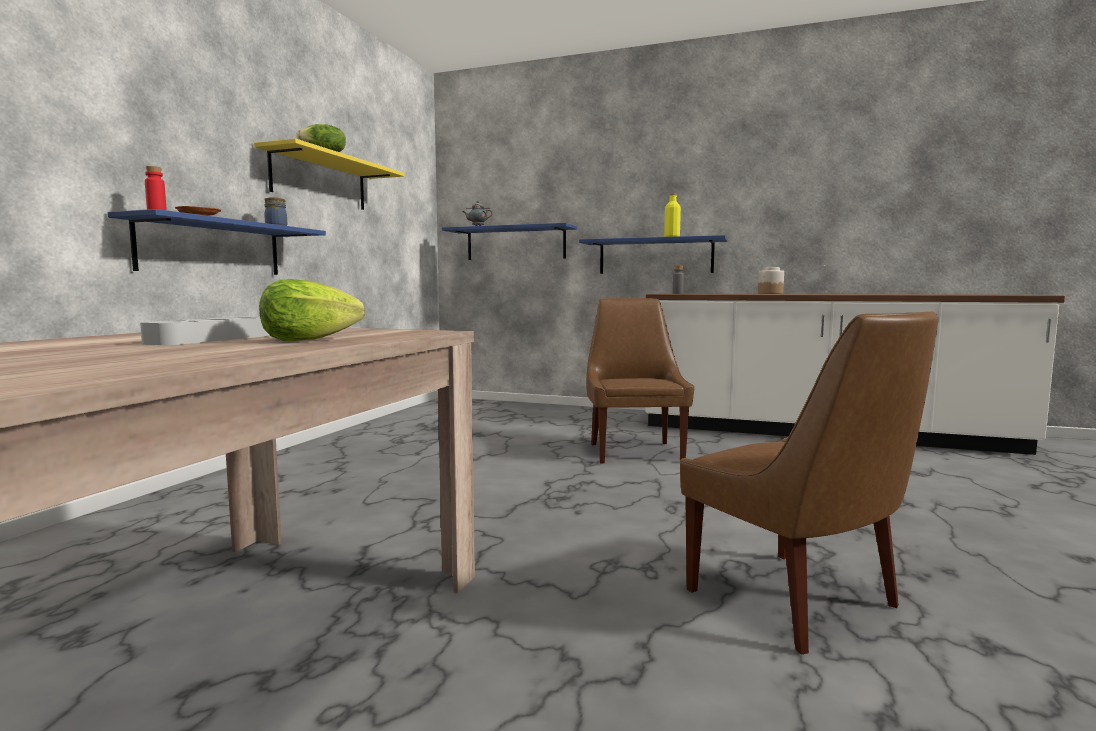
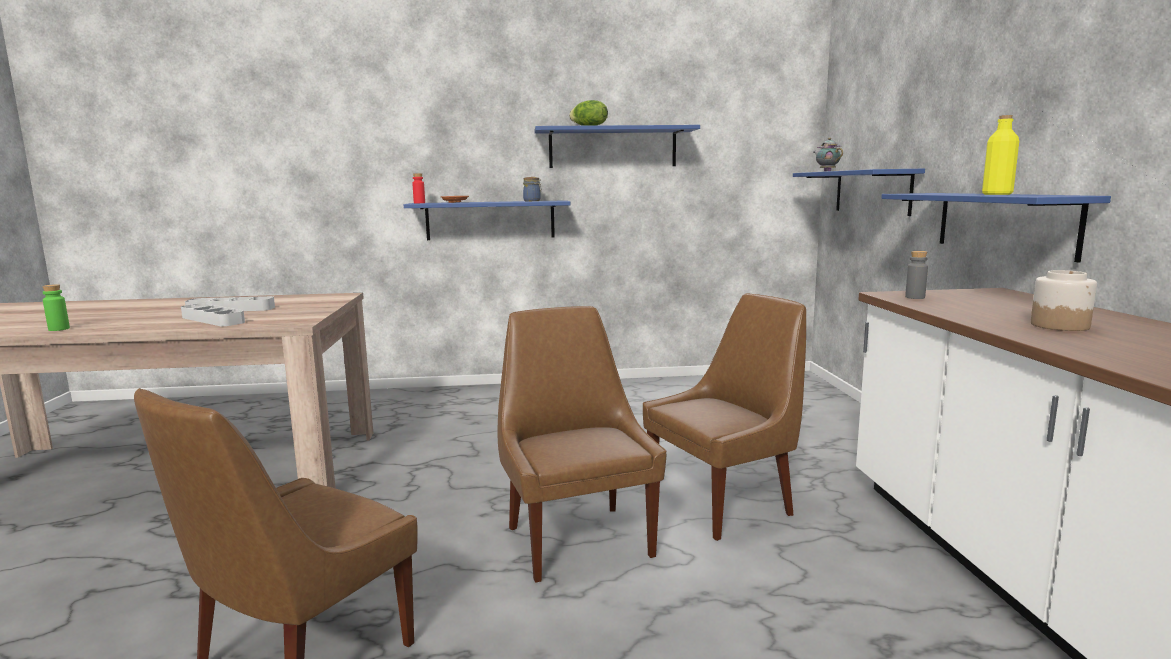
camera: 65 degrees right, 5 degrees up
yellow shelf [254,138,405,210] -> blue shelf [535,125,700,168]
lettuce [259,279,365,341] -> grey tray [181,303,245,326]
none -> green bottle [42,284,70,331]
none -> brown chair [497,306,667,583]

